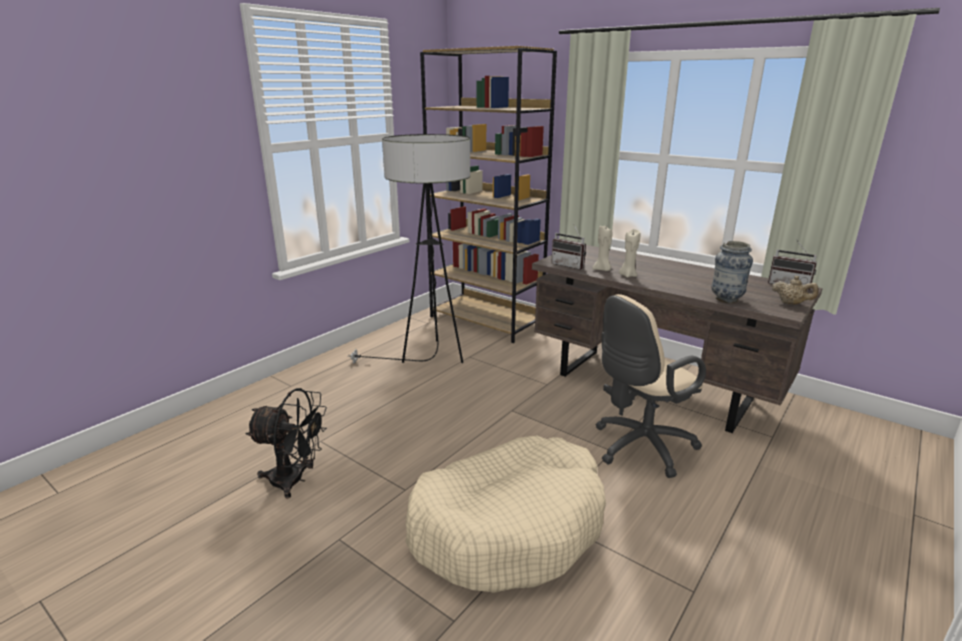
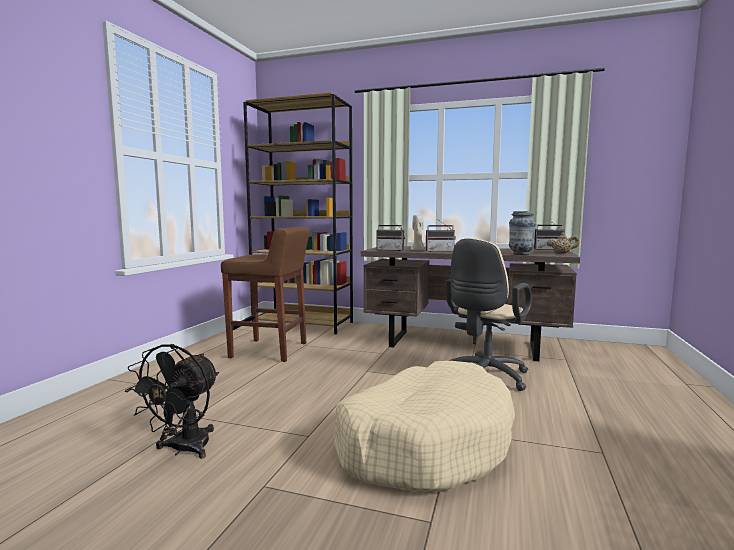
camera: 20 degrees left, 15 degrees down
black fan [245,388,327,499] -> black fan turned 120 degrees clockwise [125,344,219,459]
floor lamp [347,134,470,364] -> brown stool [221,227,310,362]
beige candle [619,229,641,277] -> radio [426,218,456,252]

